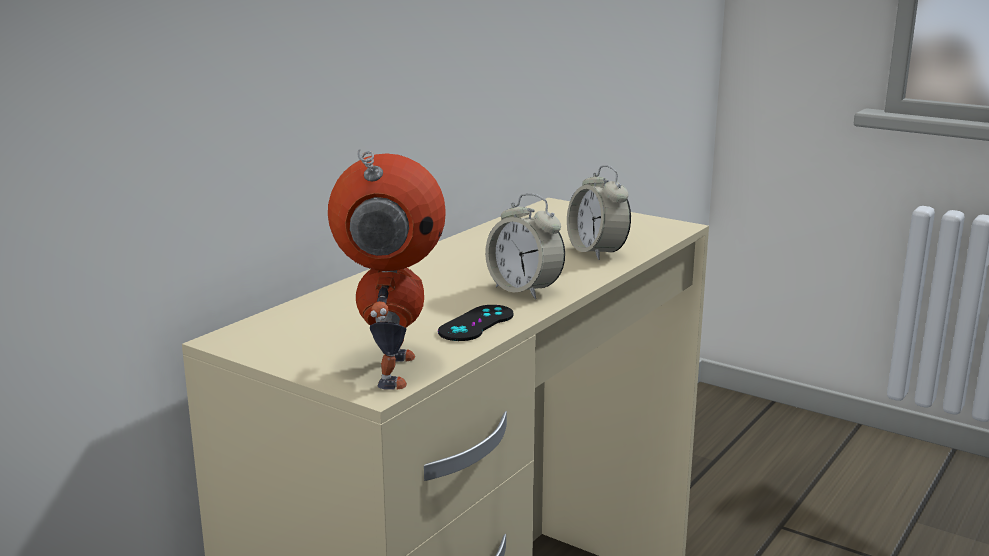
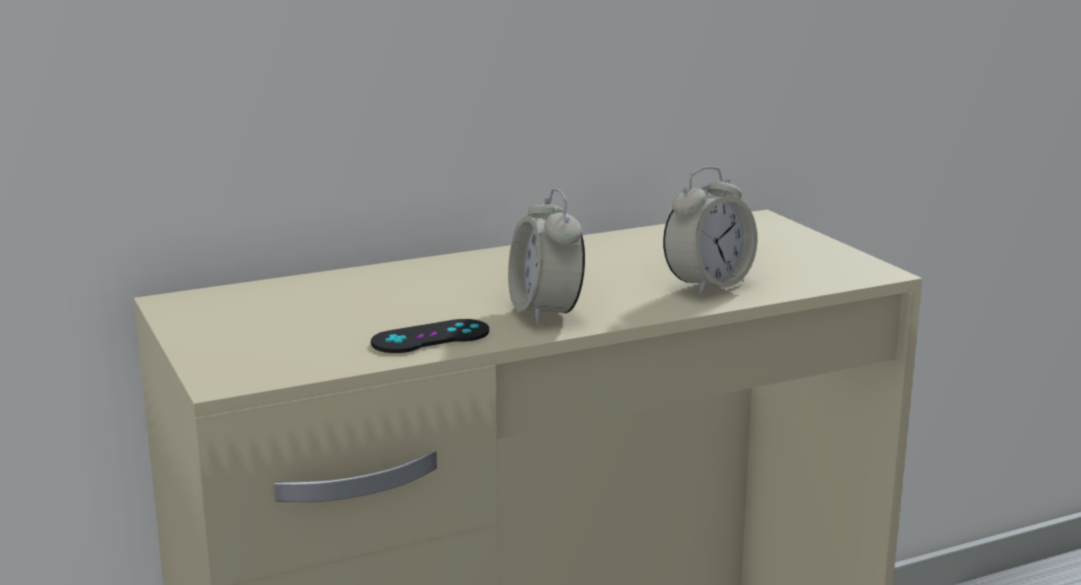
camera: 30 degrees right, 0 degrees up
toy robot [328,149,446,390] -> none
alarm clock [567,165,631,260] -> alarm clock turned 135 degrees counterclockwise [663,166,758,296]

